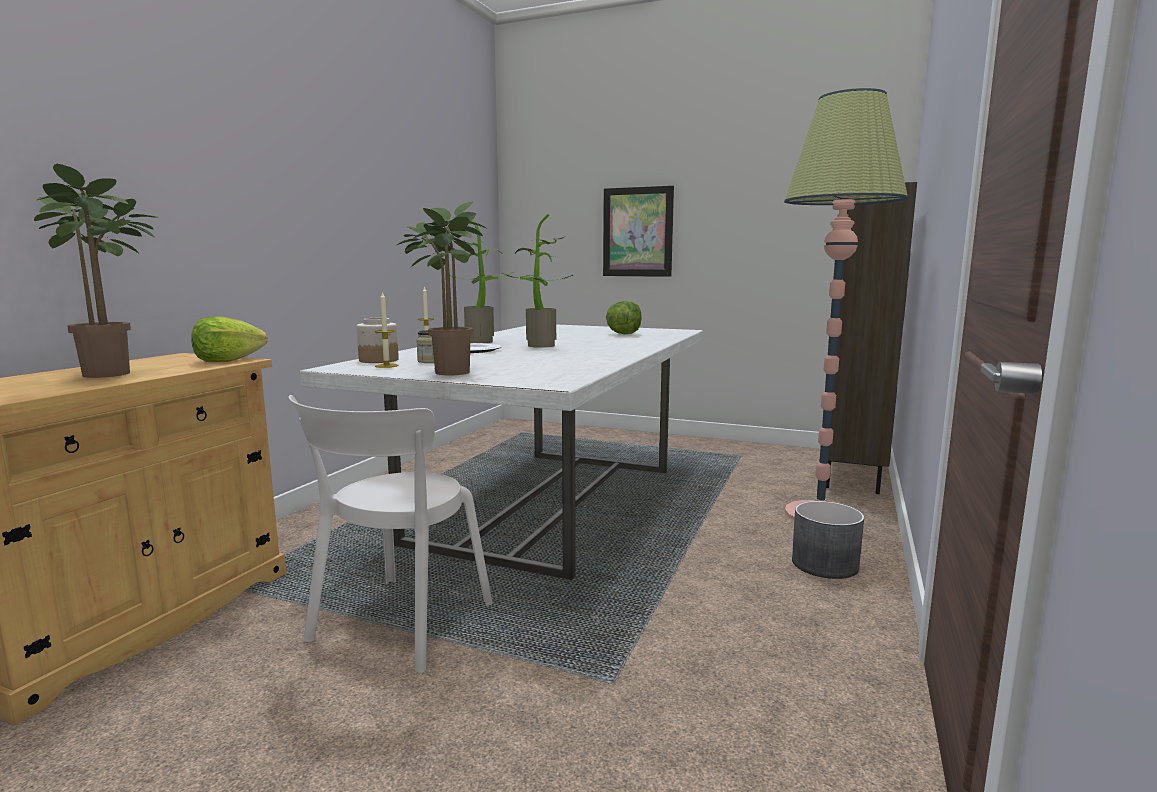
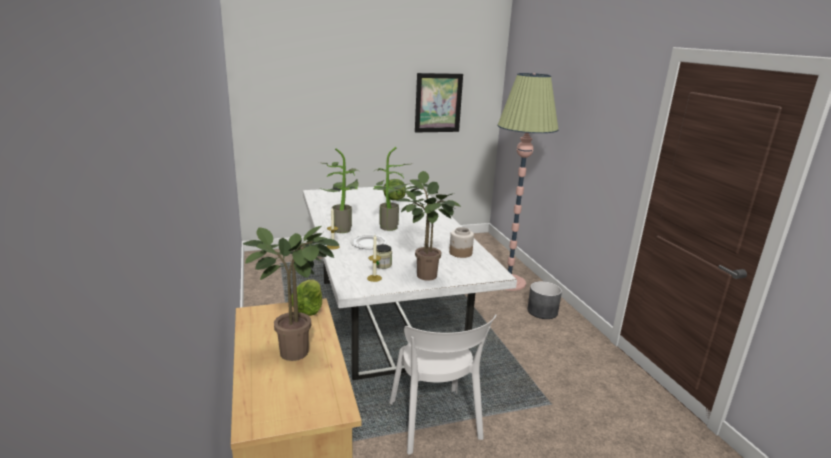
camera: 40 degrees left, 10 degrees up
jar [357,318,399,363] -> jar moved to [449,227,474,258]
picture [603,185,674,277] -> picture moved to [415,73,463,132]
brown bookcase [826,182,917,494] -> none

